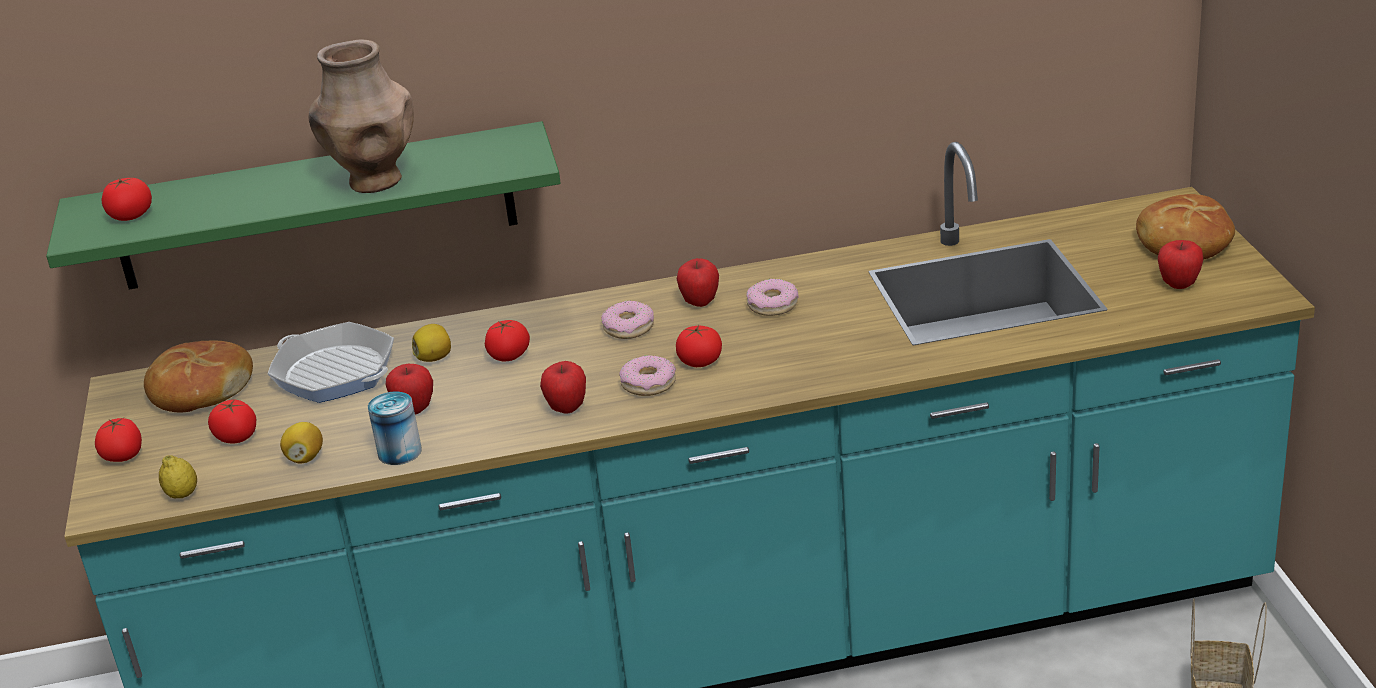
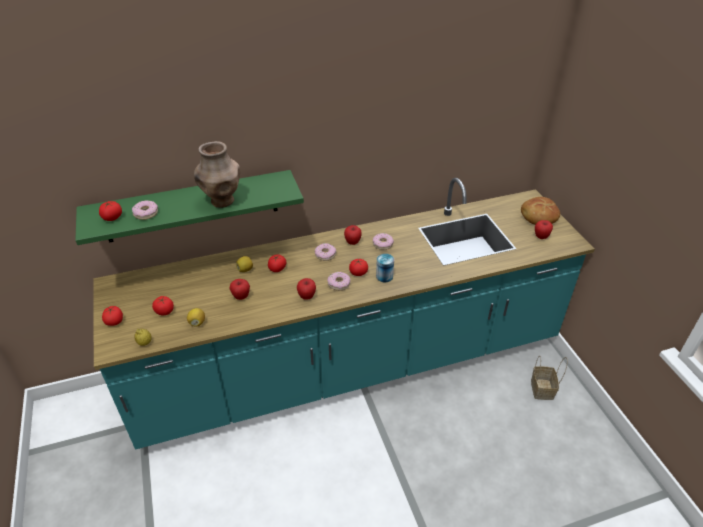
camera: 10 degrees left, 10 degrees up
bread [144,340,253,413] -> none
frying pan [268,322,394,403] -> none
can [368,392,422,465] -> can moved to [376,254,394,282]
none -> donut [132,200,158,220]

